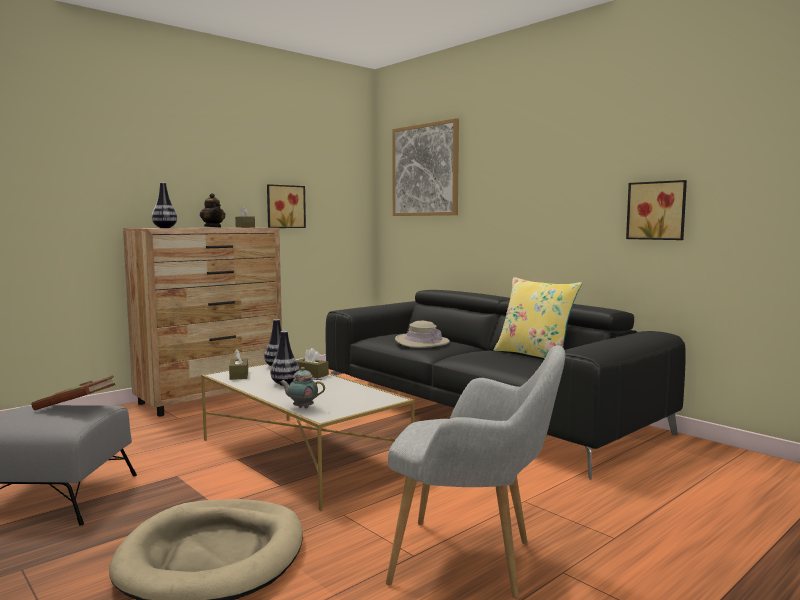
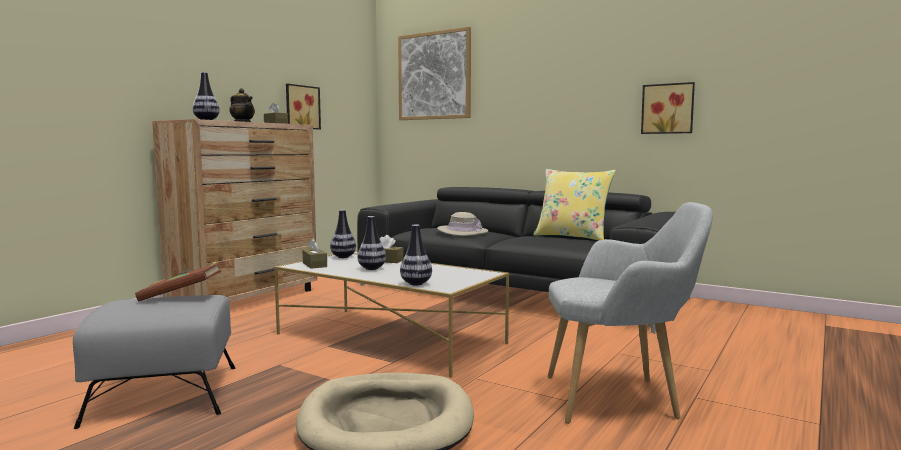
camera: 15 degrees left, 0 degrees up
teapot [280,367,325,408] -> vase [400,224,432,286]

